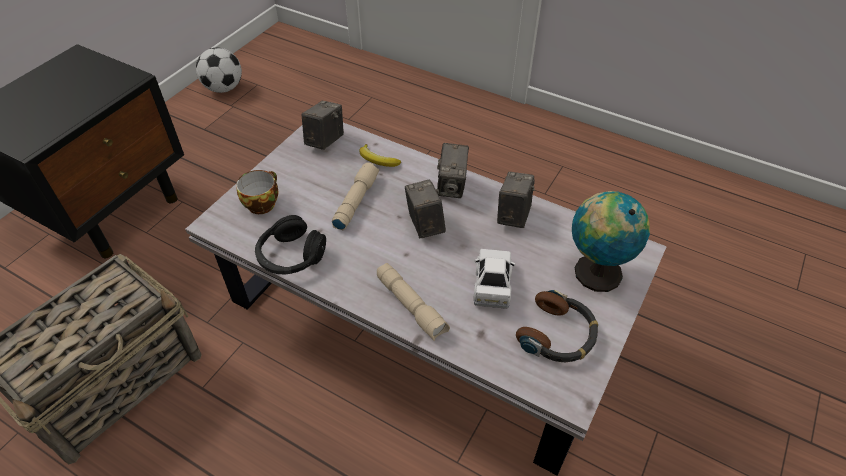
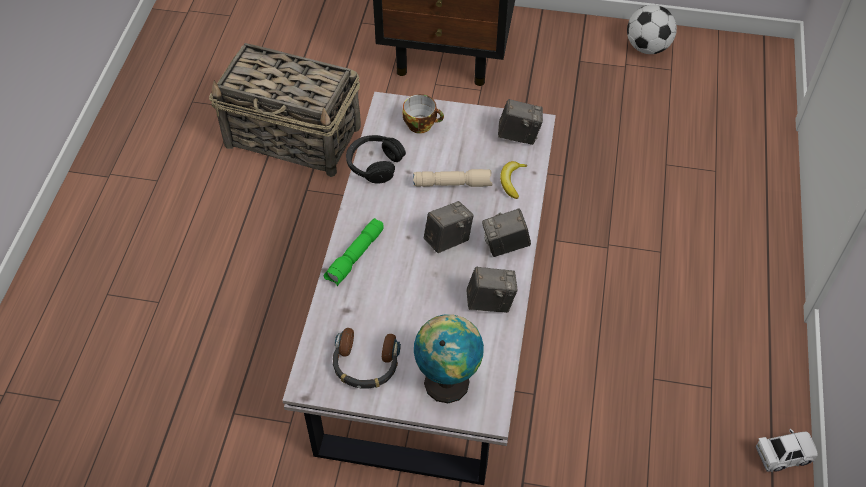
camera: 70 degrees right, 5 degrees up
beige flashlight [377,263,450,341] -> green flashlight [324,218,384,286]
white toy car [473,249,515,309] -> white toy car moved to [756,429,817,472]

